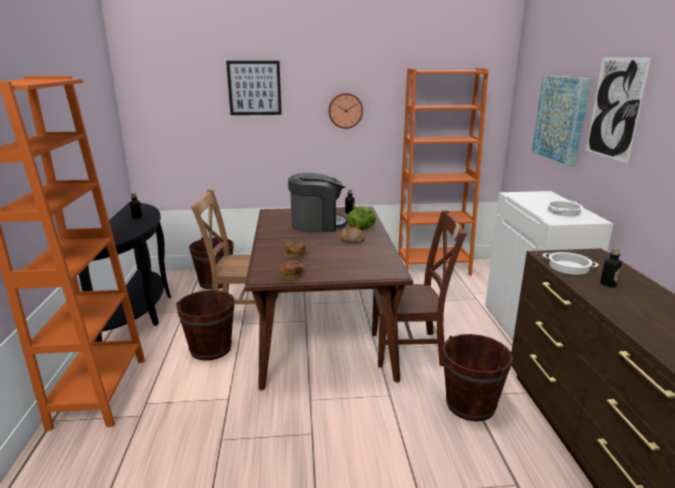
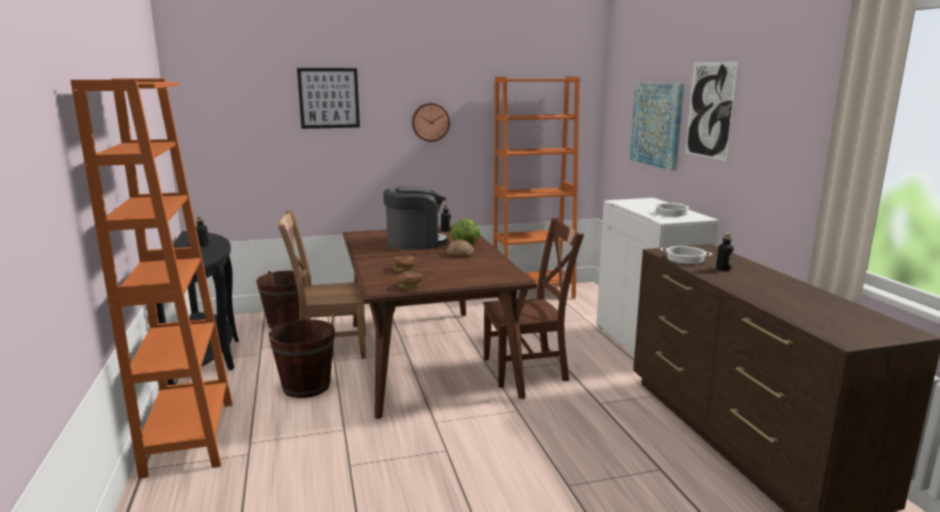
camera: 10 degrees left, 5 degrees down
brown bucket [443,334,513,421] -> none

